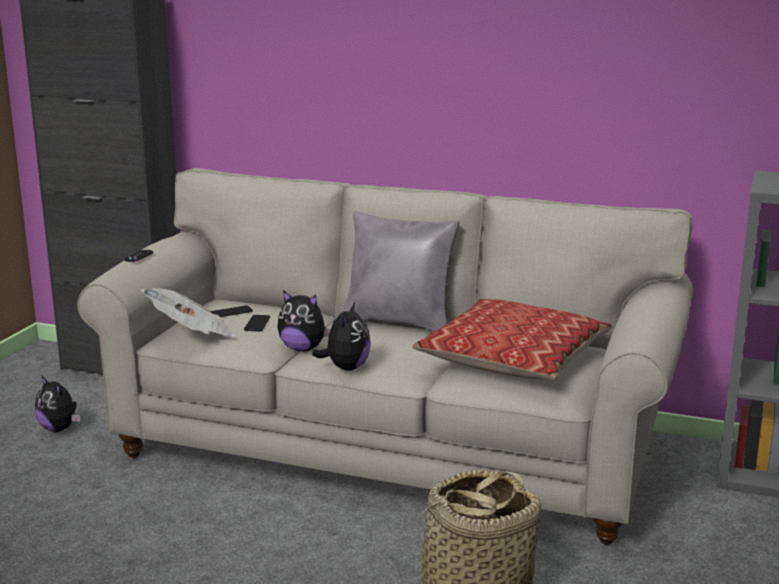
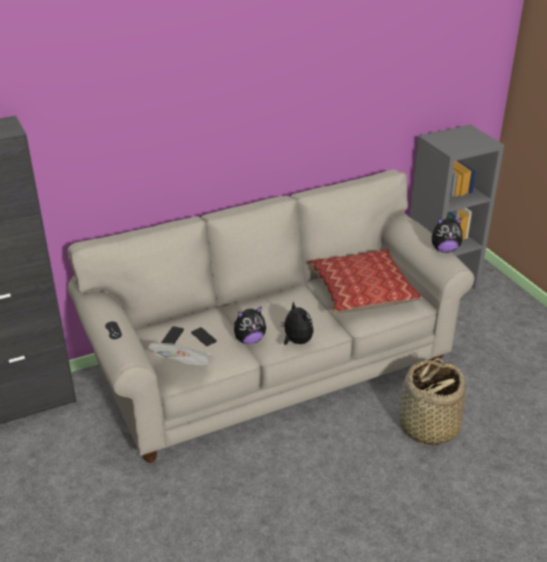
camera: 45 degrees left, 15 degrees up
plush toy [35,375,80,432] -> plush toy moved to [432,218,463,253]
grey pillow [341,211,459,332] -> none

